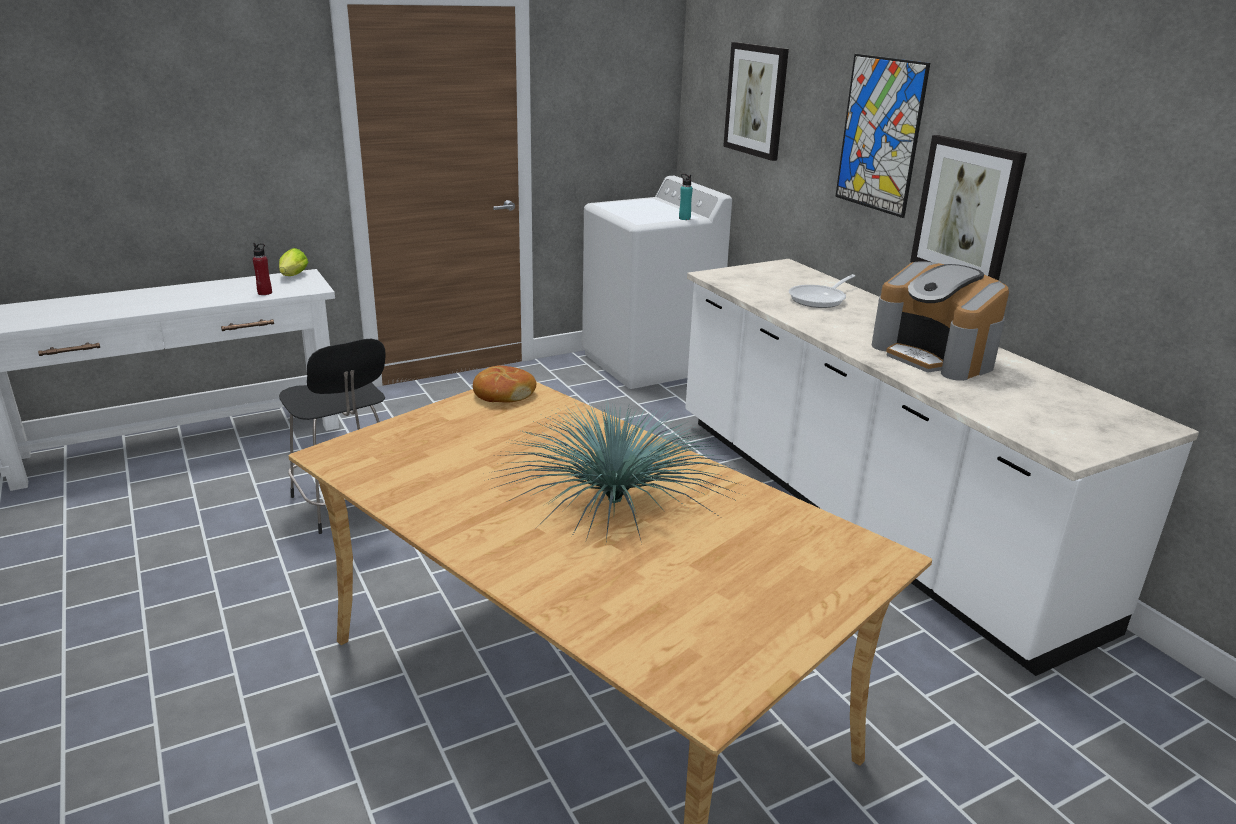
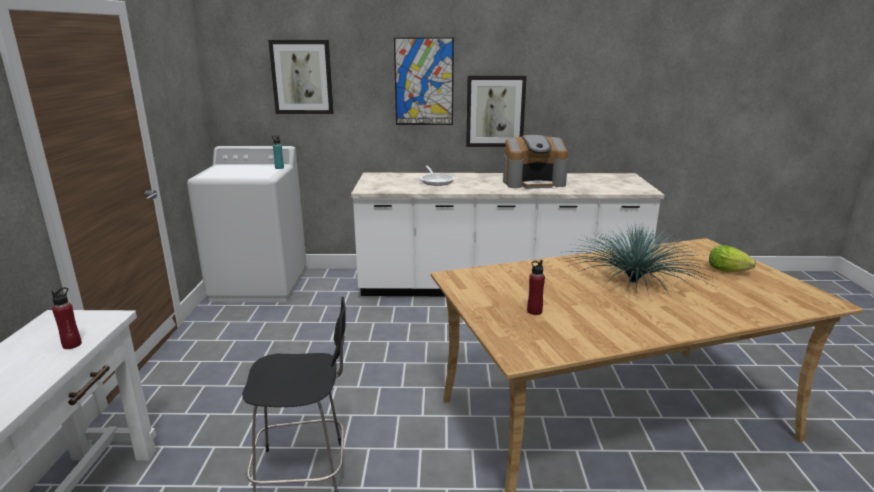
camera: 60 degrees left, 5 degrees down
lettuce [279,248,308,276] -> lettuce moved to [709,245,756,272]
bread [473,366,536,403] -> none
none -> red bottle [527,260,545,315]

